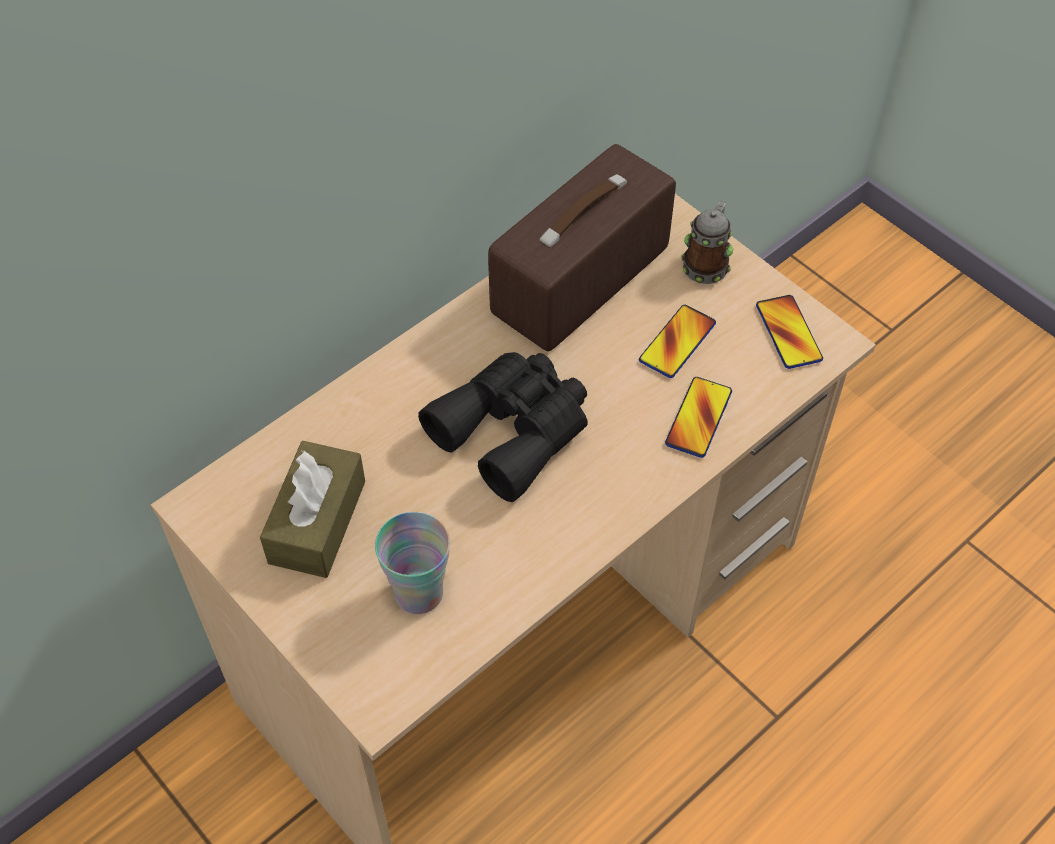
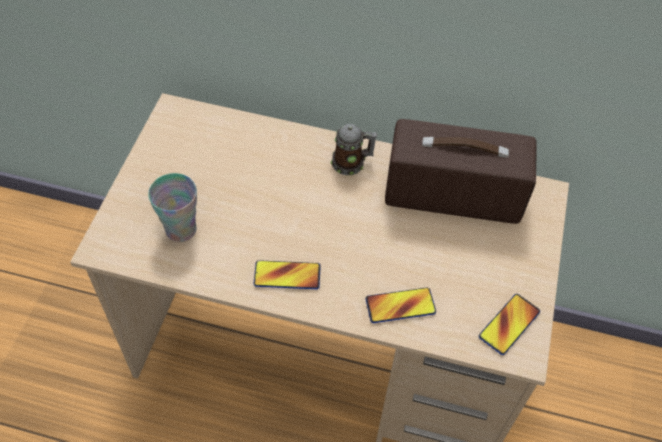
camera: 55 degrees right, 0 degrees up
brown tissue box [260,441,365,578] -> none
black binoculars [418,352,588,502] -> none
phone [639,305,716,378] -> phone moved to [254,260,321,289]
mug [681,201,733,284] -> mug moved to [331,124,377,175]

